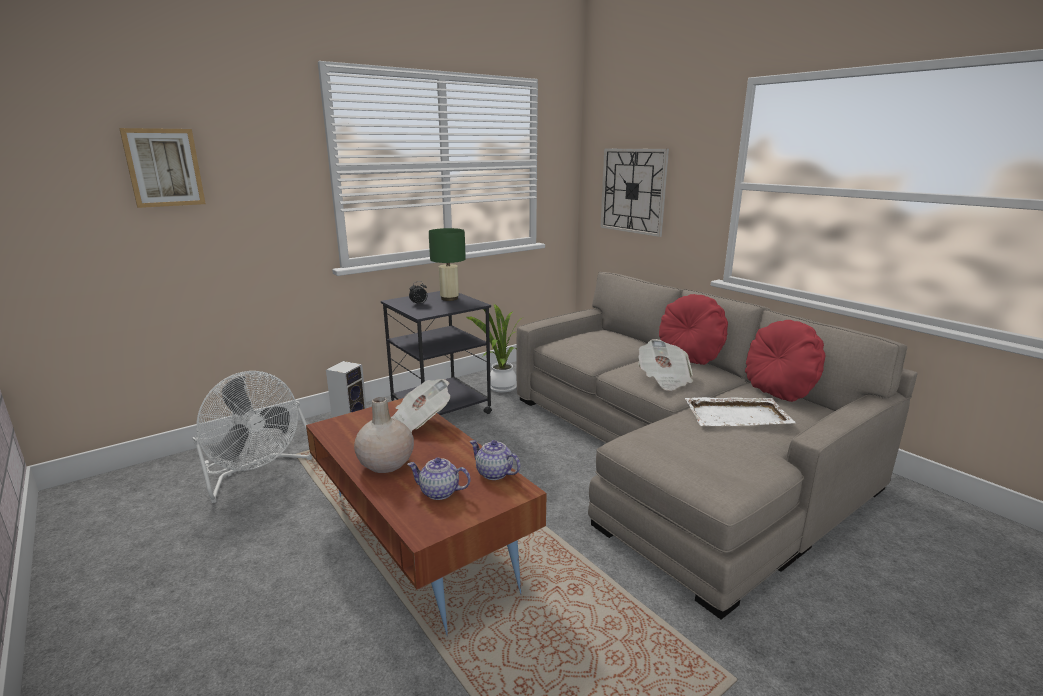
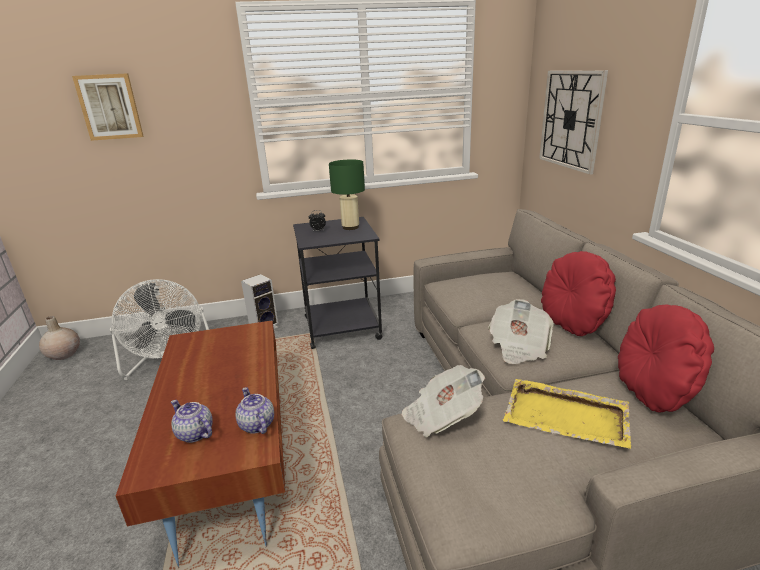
camera: 25 degrees right, 5 degrees up
beige vase [354,397,414,473] -> beige vase moved to [39,316,80,360]
newspaper [391,379,450,432] -> newspaper moved to [402,365,485,437]
potted plant [467,304,524,392] -> none
white tray [685,397,796,426] -> yellow tray [503,379,631,449]

